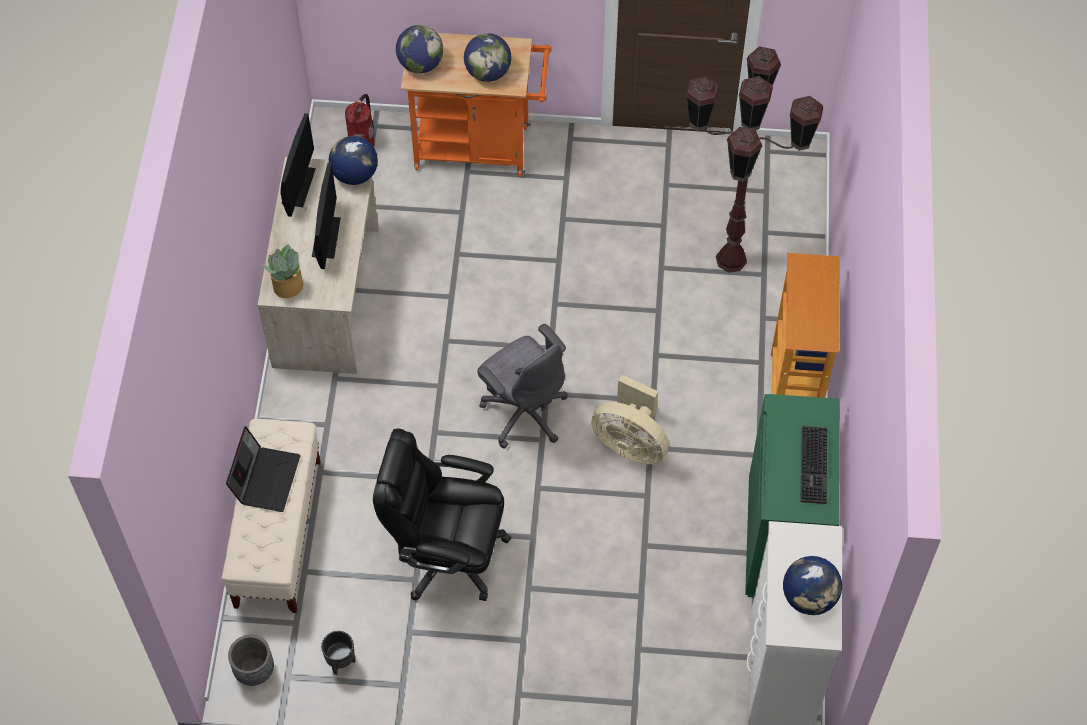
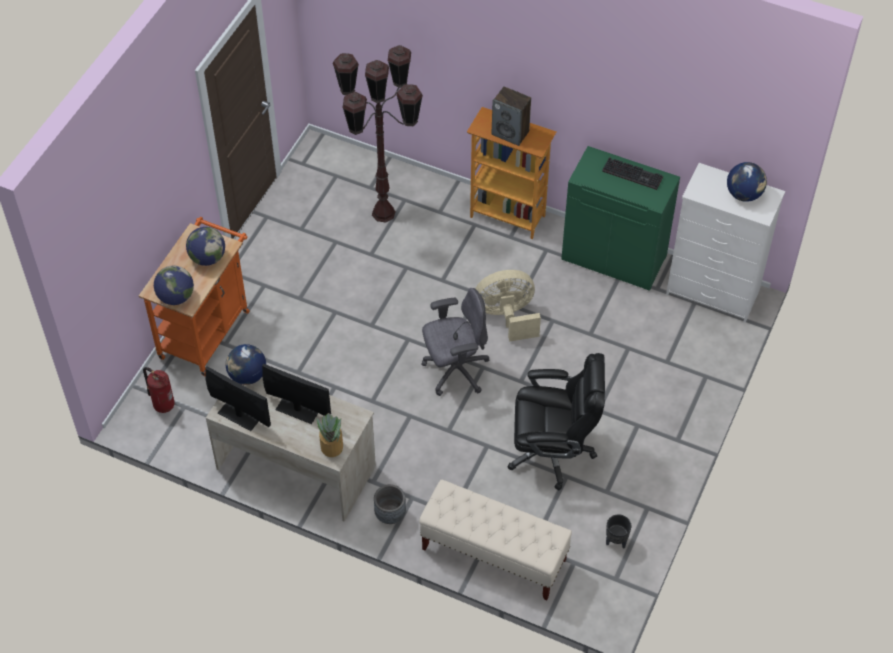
camera: 70 degrees left, 5 degrees down
laptop [226,426,301,512] -> none
grey planter [228,635,274,686] -> grey planter moved to [374,484,406,524]
black office chair [373,429,511,601] -> black office chair turned 120 degrees counterclockwise [508,353,605,490]
beige fan [591,375,669,464] -> beige fan turned 150 degrees counterclockwise [475,270,541,342]
none -> speaker [492,87,531,146]

